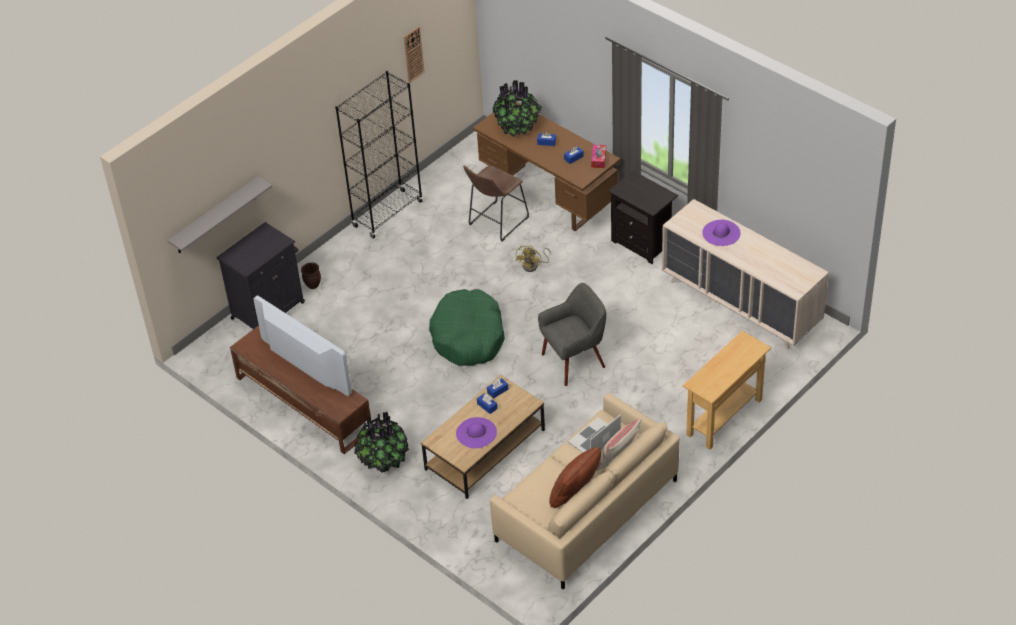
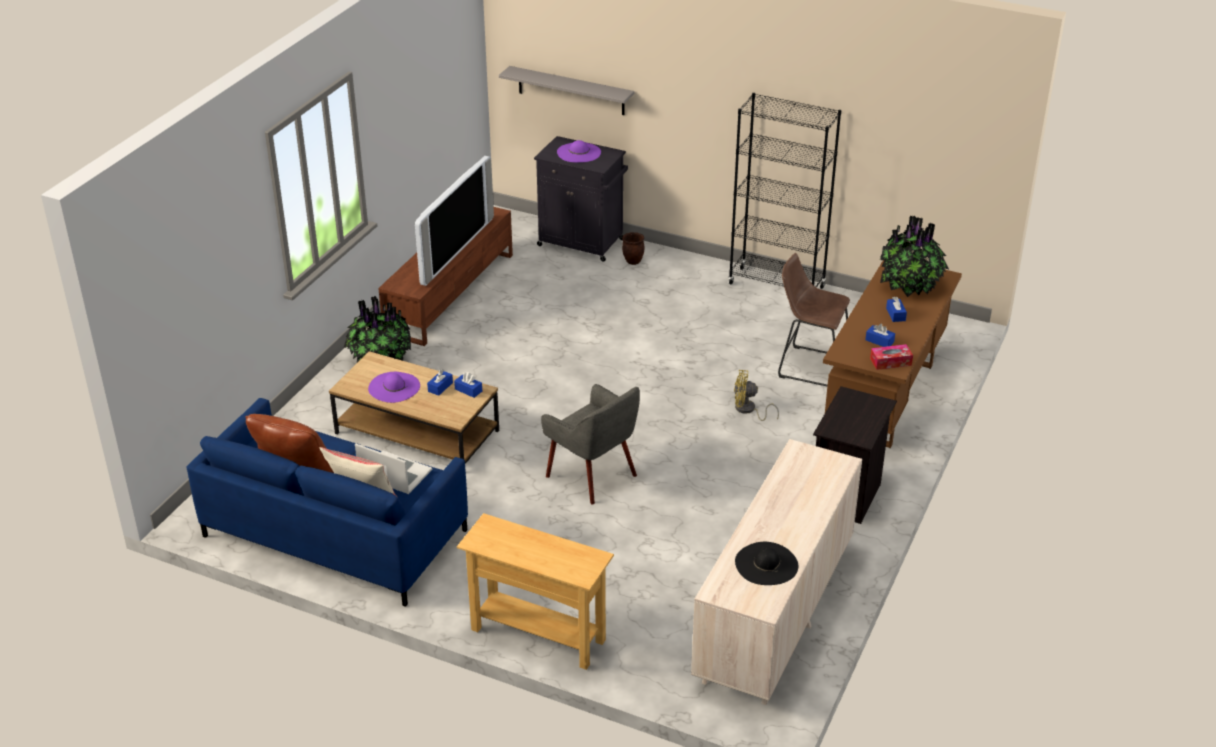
camera: 70 degrees right, 10 degrees down
wall clock [404,26,424,83] -> none
green dog bed [429,289,505,366] -> none
beige sofa [490,393,680,590] -> blue sofa [186,398,468,607]
purple hat [702,220,741,246] -> purple hat moved to [557,140,601,162]
none -> black hat [735,542,798,585]

